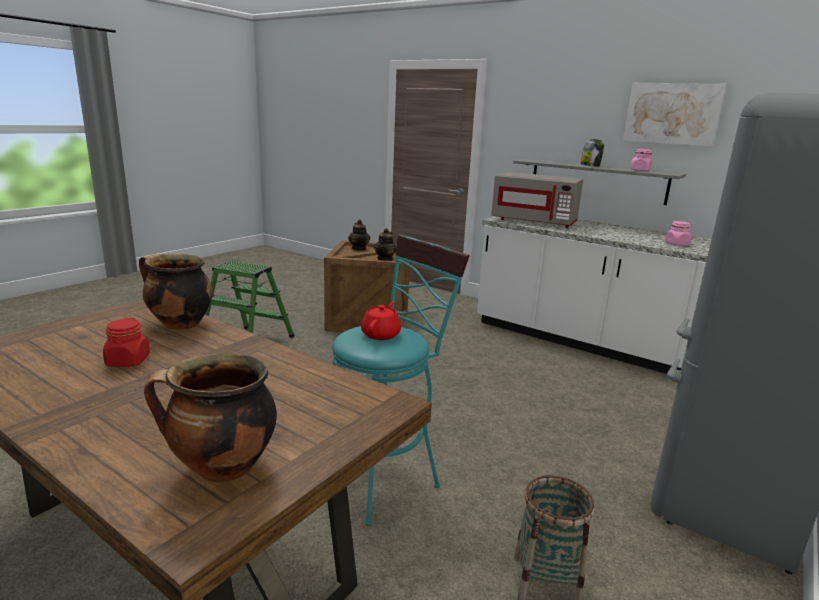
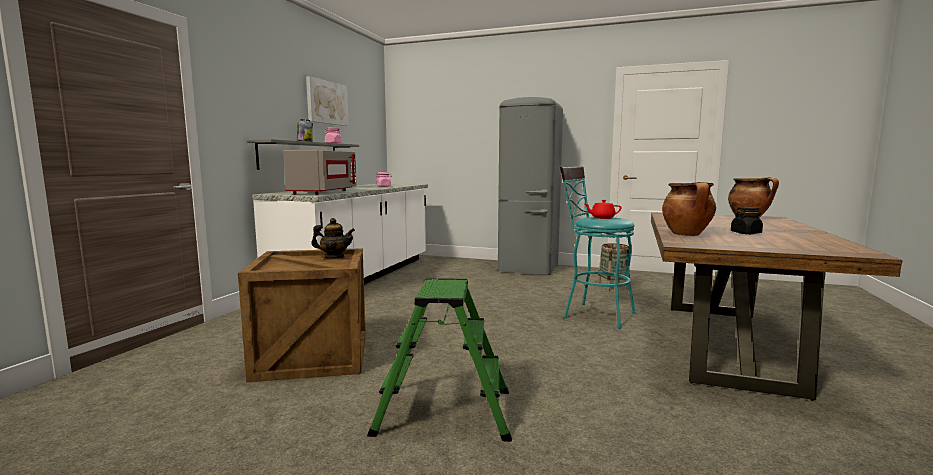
camera: 105 degrees left, 10 degrees down
red jar [103,318,150,367] -> black jar [731,207,763,234]
teapot [348,220,370,251] -> none

